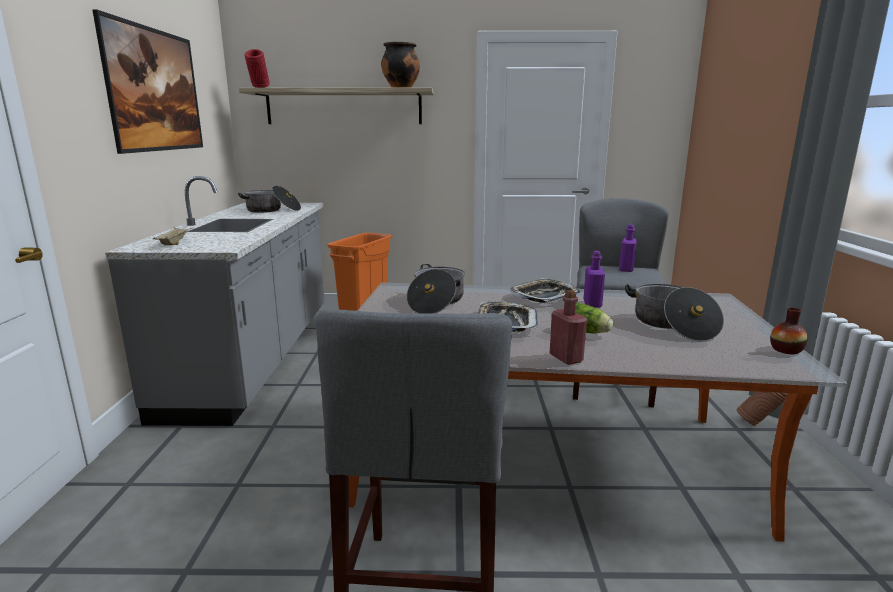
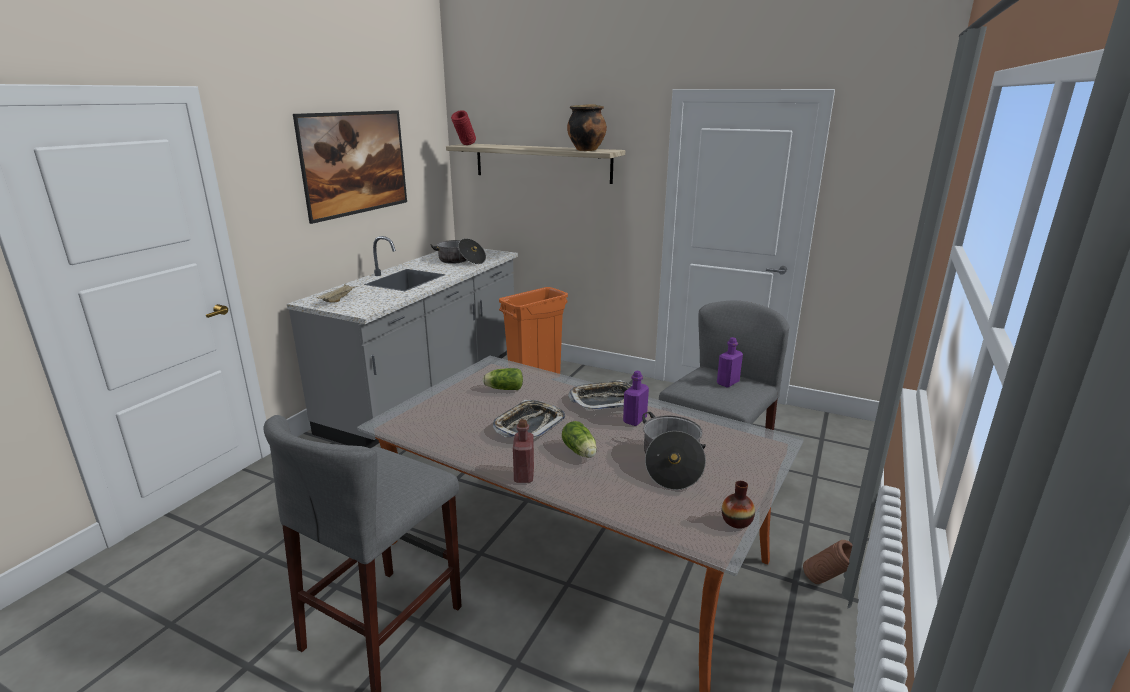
camera: 25 degrees right, 5 degrees up
cooking pot [407,264,465,314] -> lettuce [483,368,523,390]

